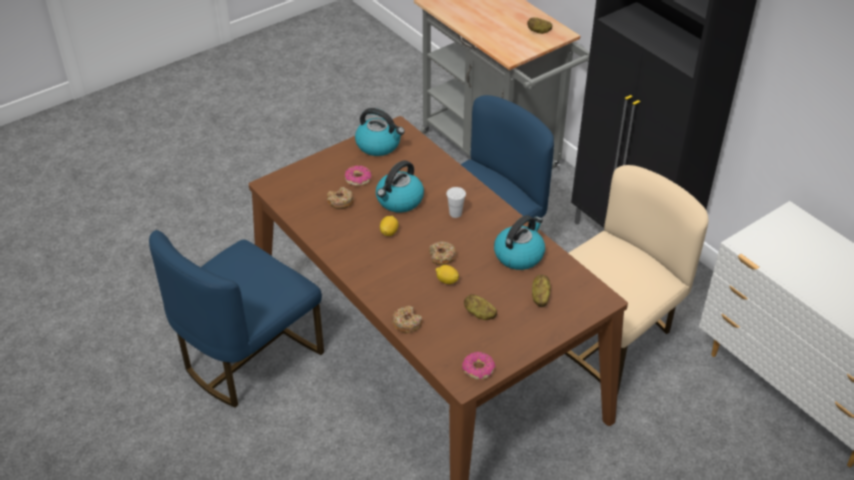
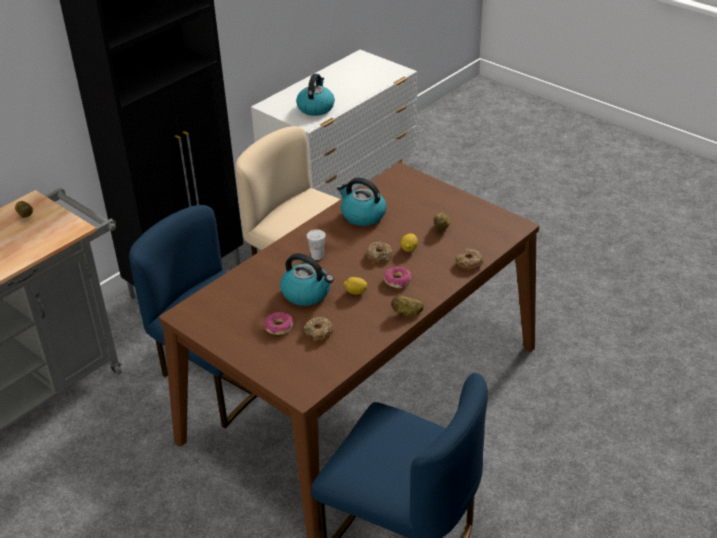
camera: 100 degrees left, 5 degrees down
kettle [355,108,405,156] -> kettle moved to [296,74,335,116]
donut [462,352,495,380] -> donut moved to [384,266,412,288]
potato [532,275,551,307] -> potato moved to [391,296,423,316]

